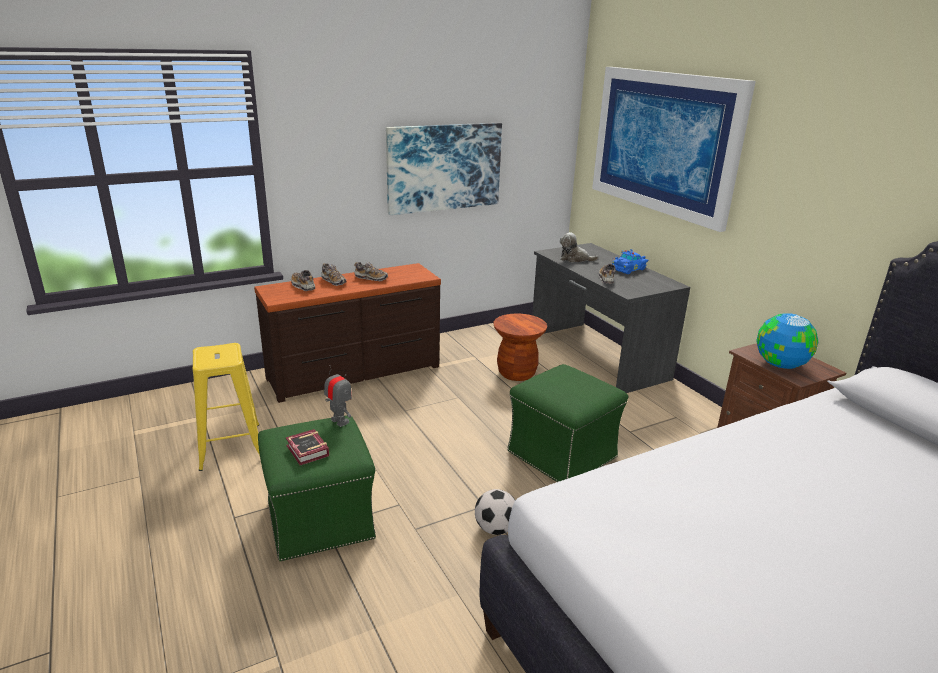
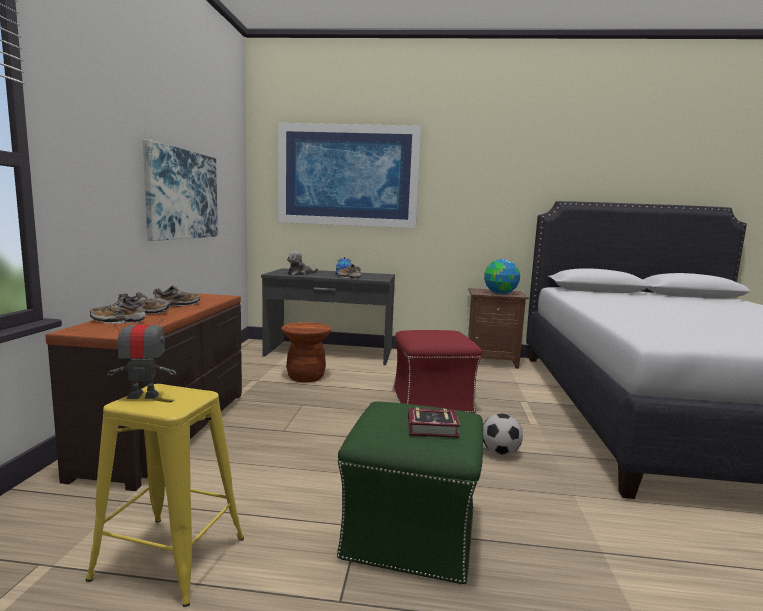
camera: 55 degrees left, 15 degrees down
toy robot [324,365,352,427] -> toy robot moved to [107,310,176,399]
green ottoman [507,364,628,482] -> red ottoman [394,330,482,413]

